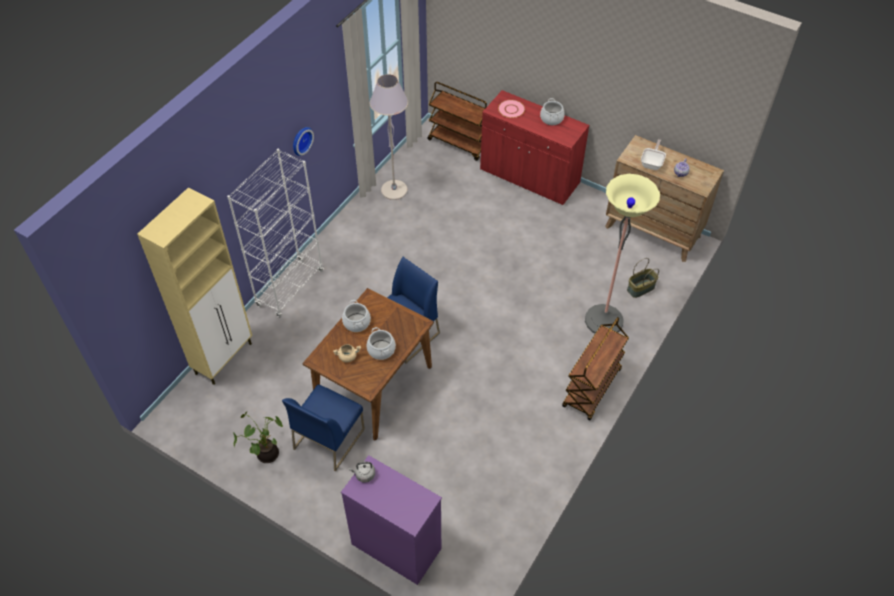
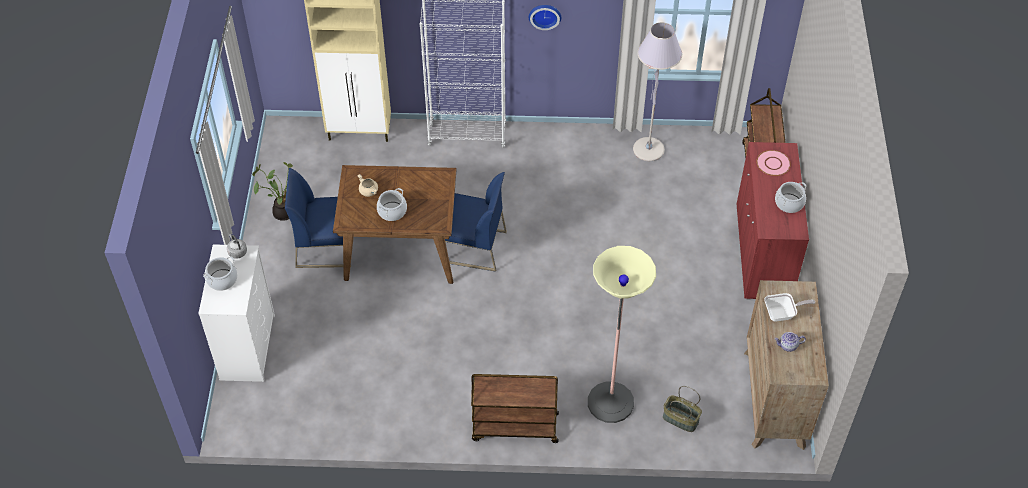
camera: 60 degrees right, 0 degrees up
purple dresser [341,455,442,585] -> white dresser [198,244,275,382]
cooking pot [342,300,371,332] -> cooking pot moved to [203,257,238,291]

